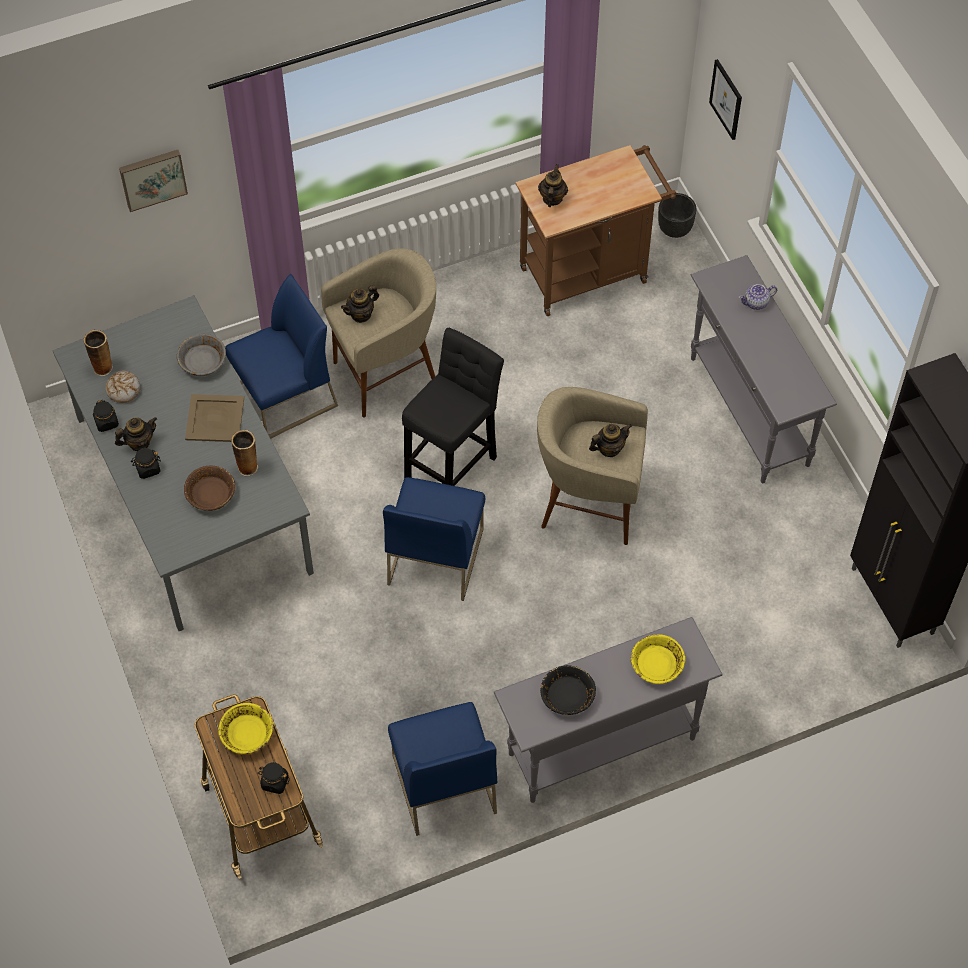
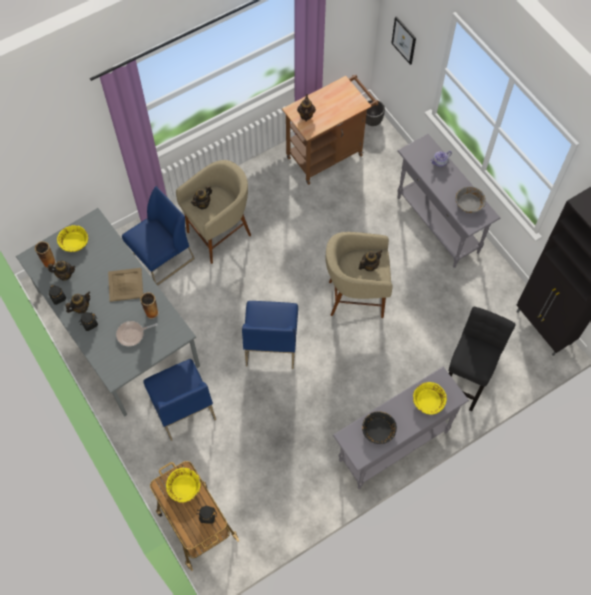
camera: 10 degrees left, 5 degrees up
bread [106,371,140,403] -> teapot [48,261,75,281]
picture [119,150,188,212] -> none
grey bowl [177,334,226,376] -> grey bowl moved to [455,186,486,213]
brown bowl [184,466,235,511] -> frying pan [116,321,158,346]
blue chair [388,702,497,836] -> blue chair moved to [143,359,216,441]
black stool [402,328,504,486] -> black stool moved to [449,306,516,411]
none -> yellow bowl [57,225,88,252]

